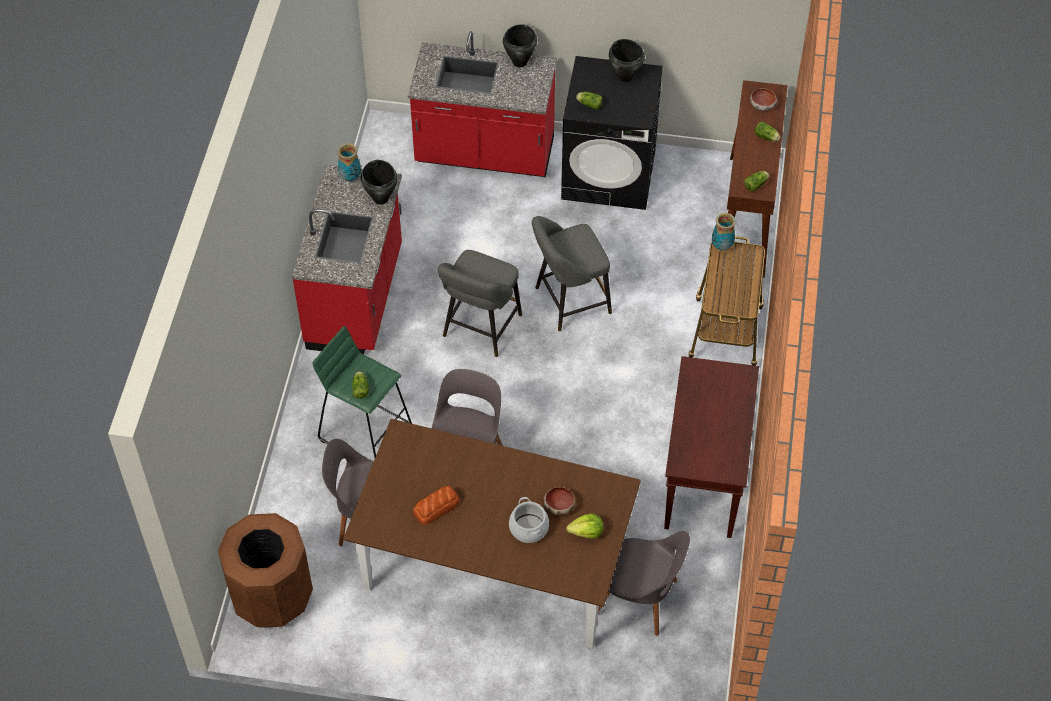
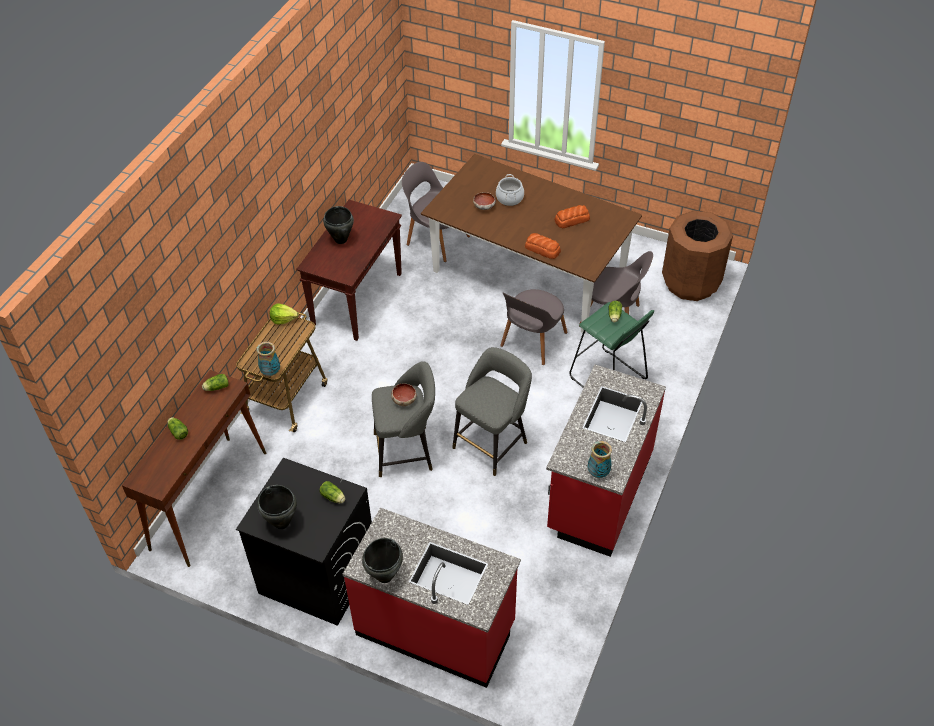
camera: 165 degrees left, 5 degrees down
black cooking pot [361,160,397,205] -> black cooking pot moved to [323,206,354,244]
lettuce [566,514,603,538] -> lettuce moved to [270,303,299,324]
bowl [750,88,777,111] -> bowl moved to [391,383,417,406]
none -> bread [525,233,561,259]

